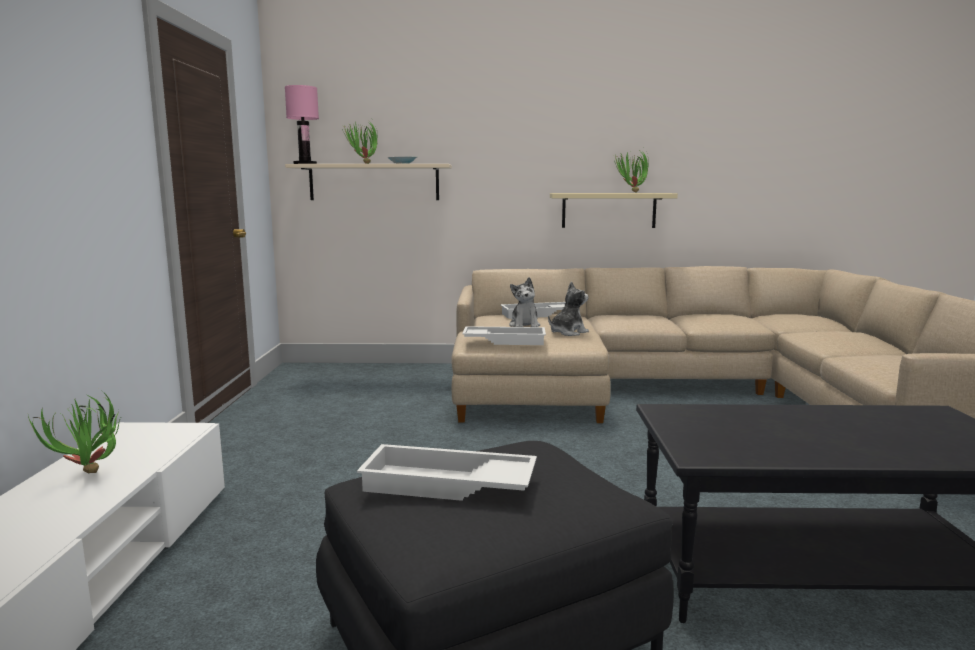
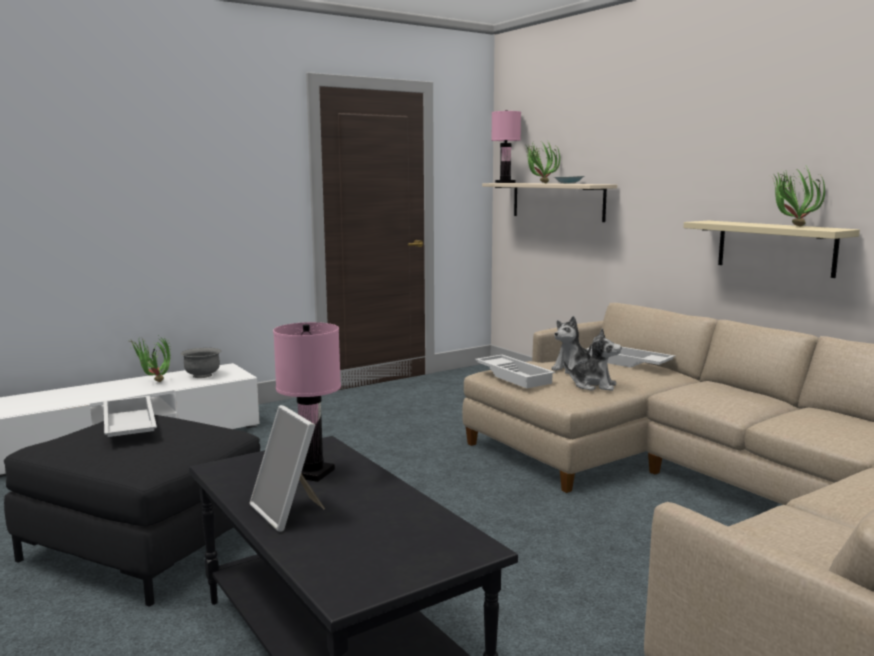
camera: 55 degrees right, 0 degrees up
none -> grey bowl [181,348,221,378]
none -> picture frame [250,405,325,532]
none -> pink table lamp [273,322,341,482]

